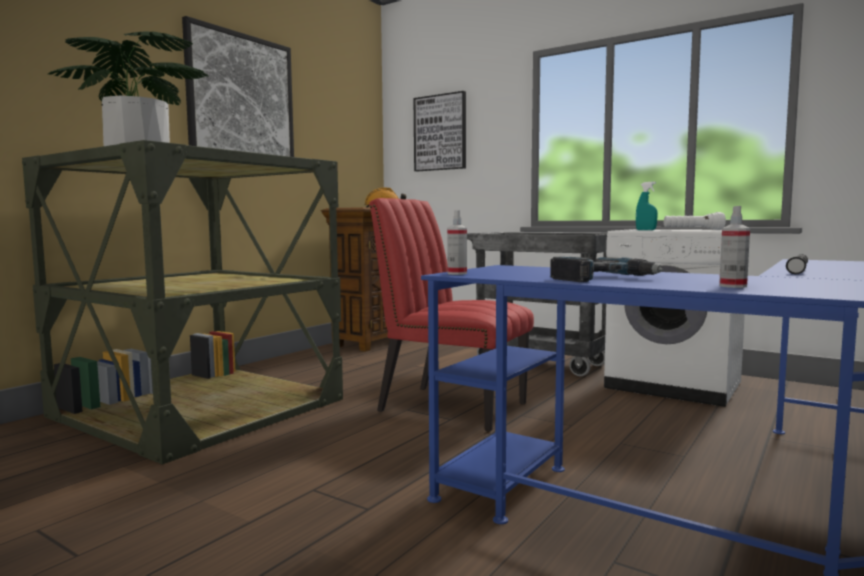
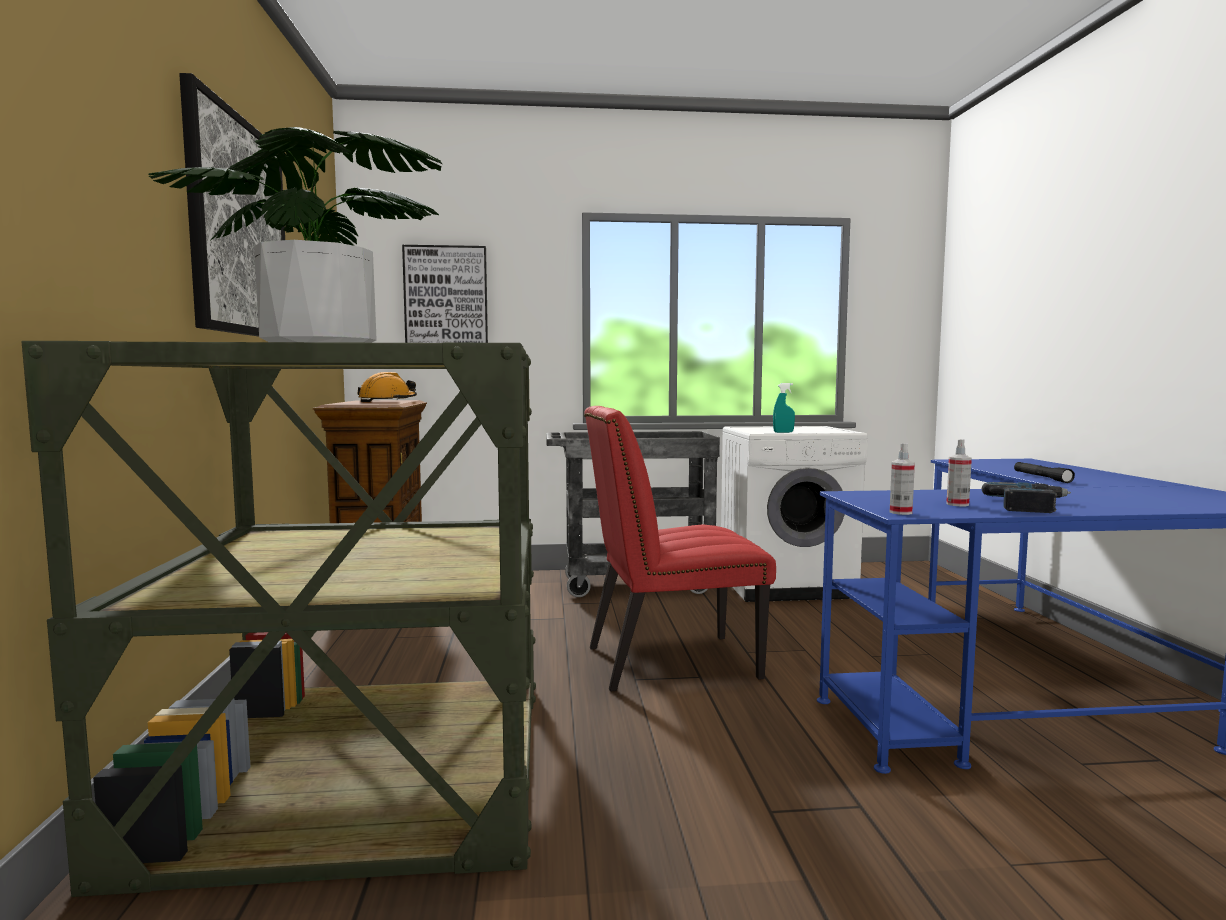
camera: 40 degrees left, 0 degrees up
white flashlight [664,212,726,230] -> none
spray bottle [719,206,750,288] -> spray bottle moved to [946,439,972,506]

